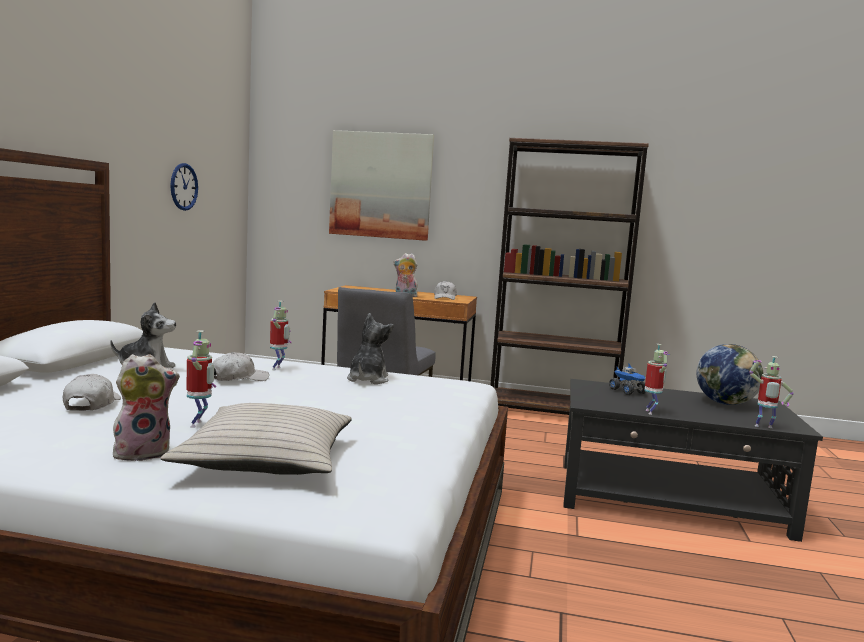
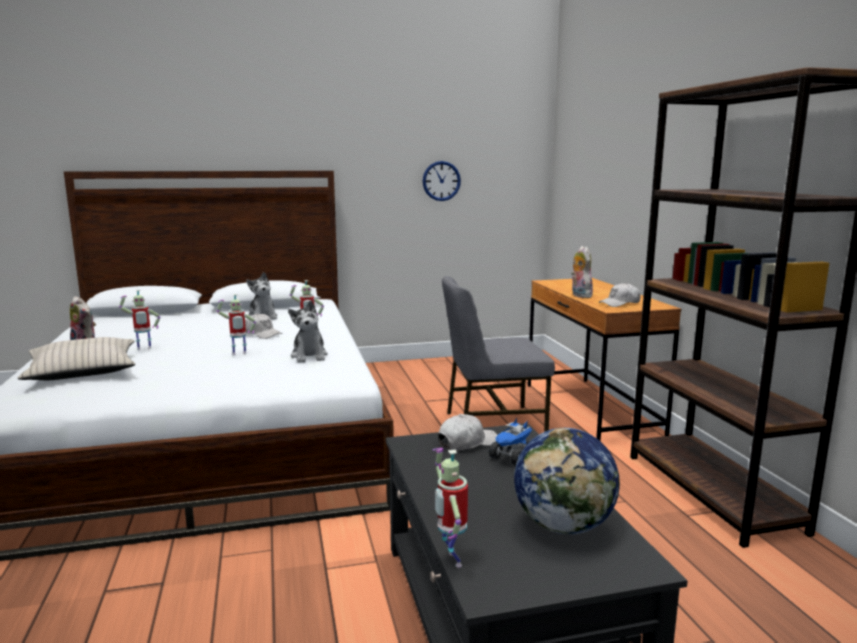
camera: 65 degrees right, 5 degrees up
white cap [63,374,121,411] -> white cap moved to [438,414,497,451]
picture [329,130,434,241] -> none
plush toy [347,313,393,384] -> plush toy turned 90 degrees clockwise [288,300,328,363]
toy robot [645,344,670,415] -> toy robot moved to [216,294,256,355]

